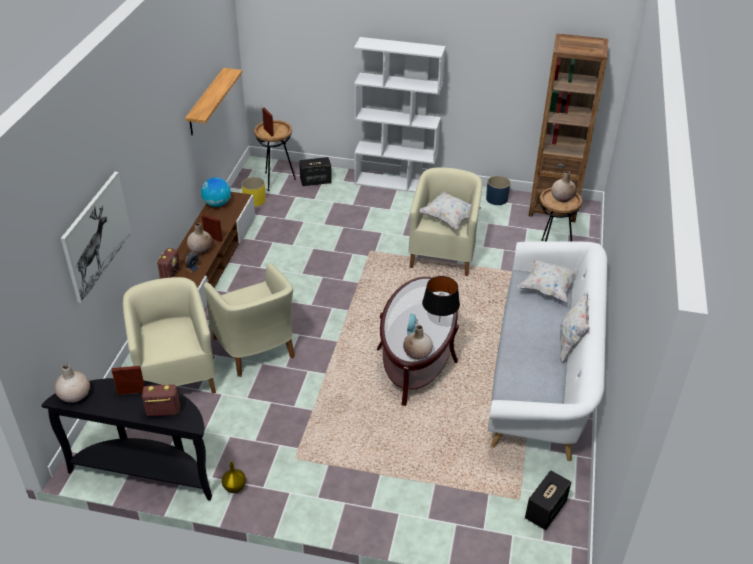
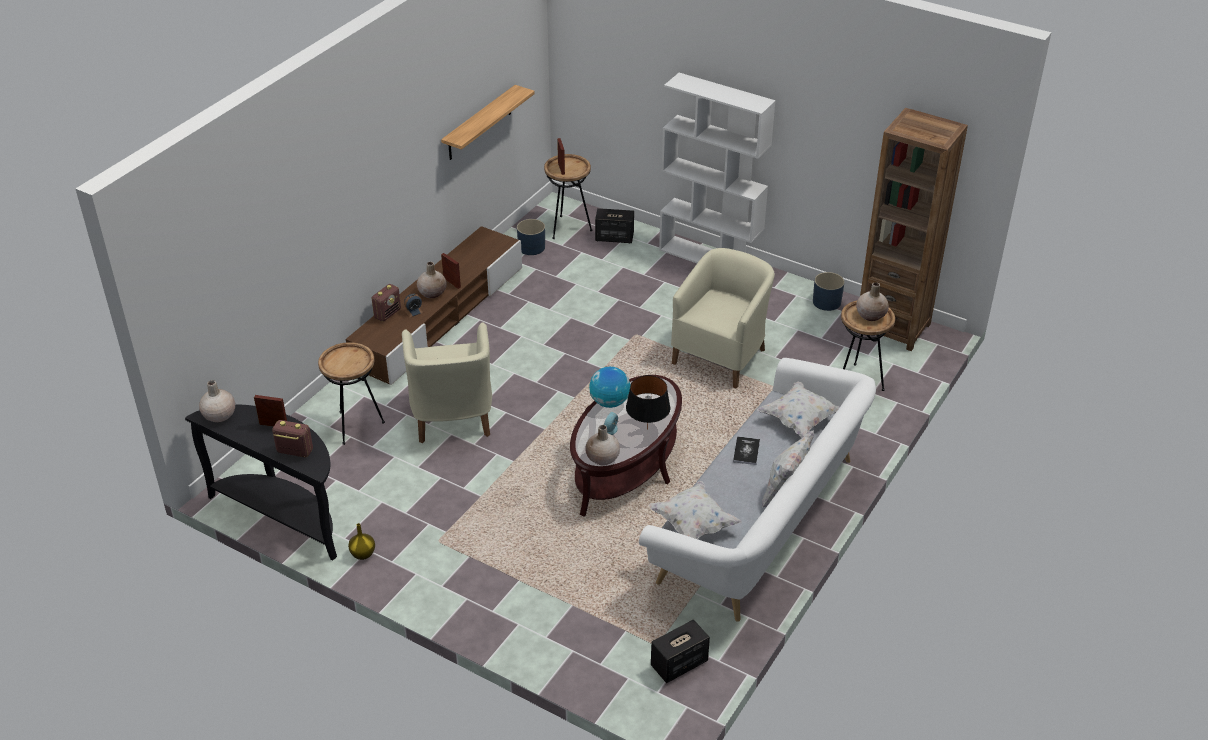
camera: 20 degrees right, 0 degrees up
picture [61,172,131,303] -> none
beige armchair [123,277,216,394] -> brown side table [318,342,385,445]
globe [201,177,231,207] -> globe moved to [589,367,630,408]
yellow planter [241,177,266,207] -> blue planter [517,219,545,255]
white pillow [419,191,482,229] -> white pillow moved to [649,481,742,539]
none -> book [733,436,760,465]

